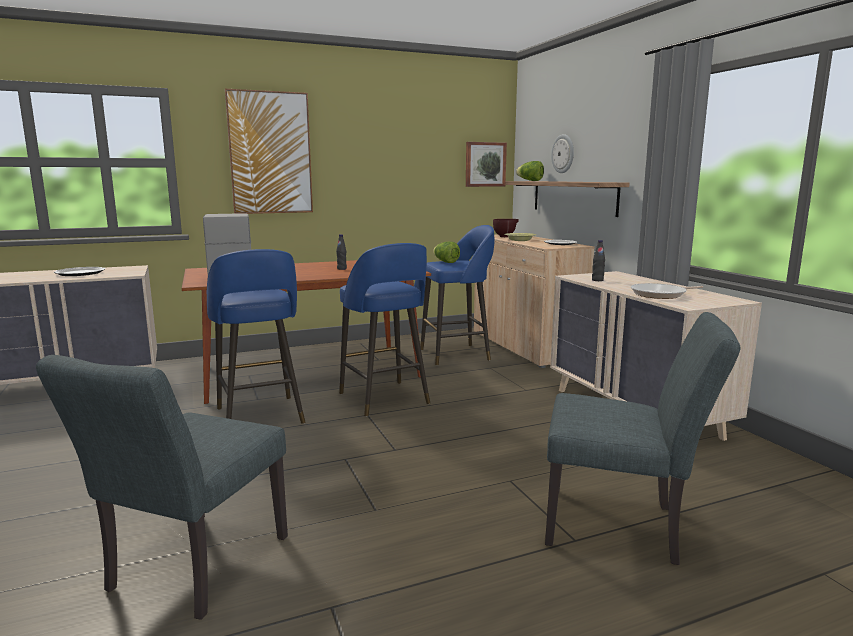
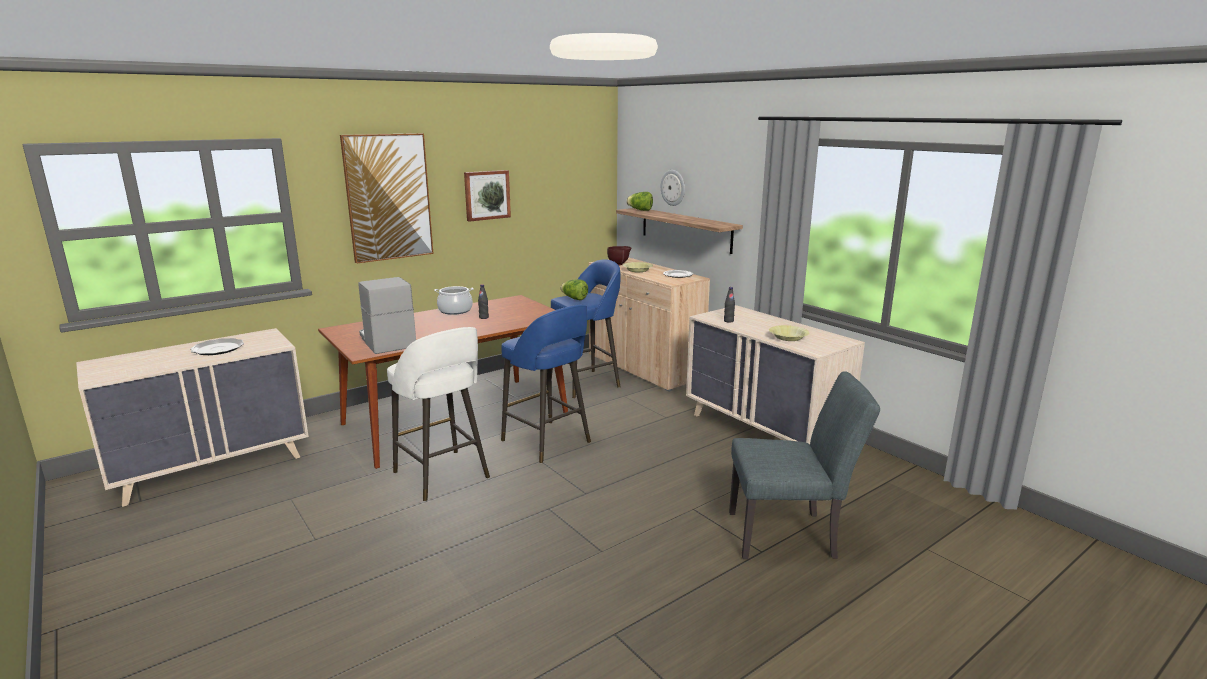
camera: 15 degrees left, 5 degrees up
grey chair [36,355,288,620] -> none
blue stool [207,249,306,424] -> white stool [387,327,490,501]
picture [466,142,507,187] -> picture moved to [464,170,511,222]
frying pan [631,283,703,299] -> yellow bowl [769,325,809,341]
none -> cooking pot [434,286,474,315]

